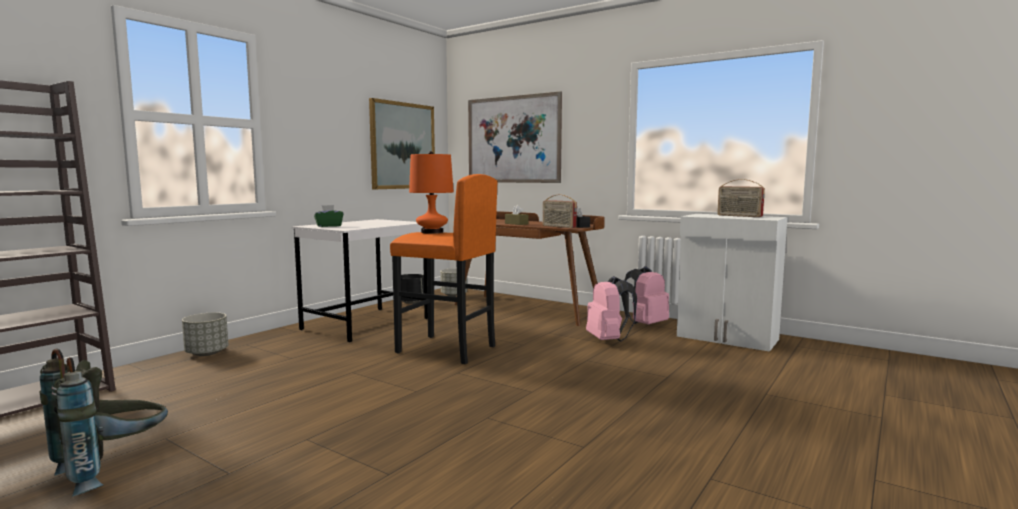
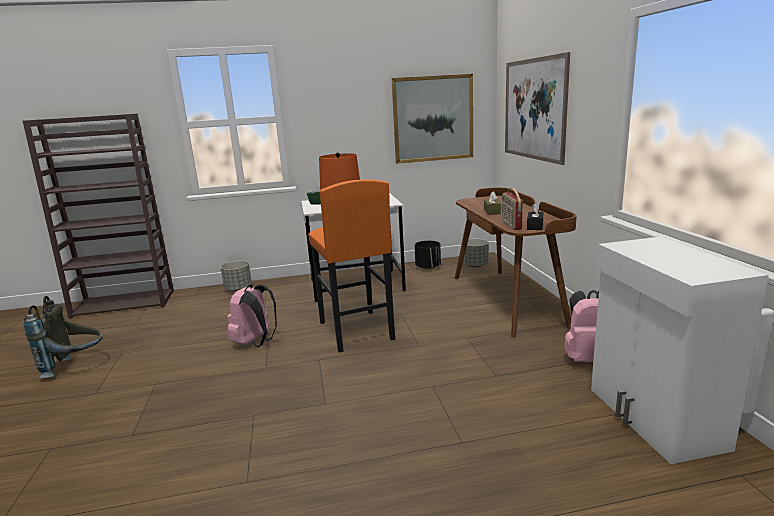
camera: 45 degrees right, 10 degrees up
pink backpack [586,276,637,342] -> pink backpack moved to [227,284,277,347]
radio [717,179,765,217] -> none

